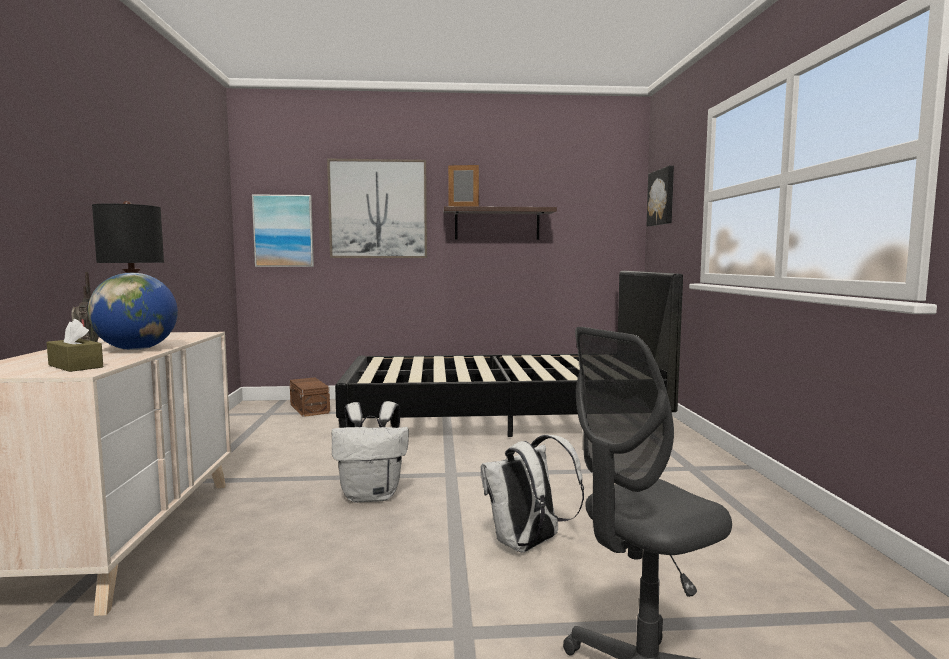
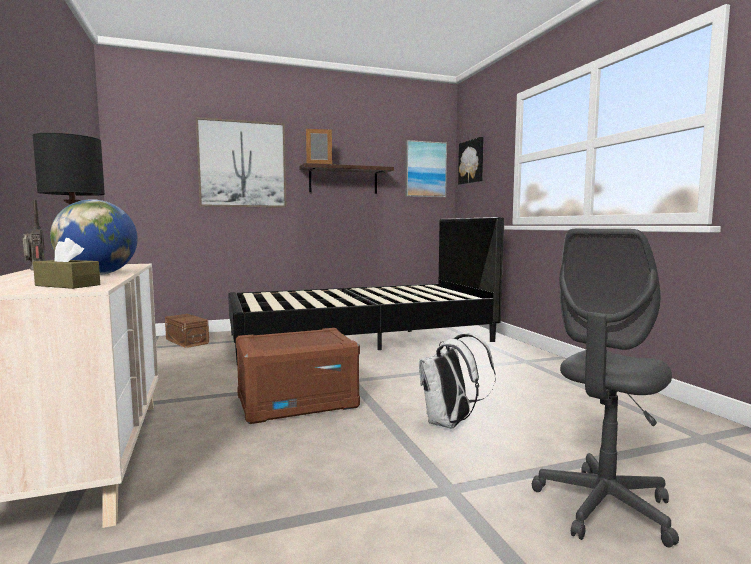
camera: 15 degrees left, 0 degrees up
picture [252,194,314,267] -> picture moved to [405,140,447,197]
white backpack [332,401,409,503] -> brown storage box [236,328,360,424]

